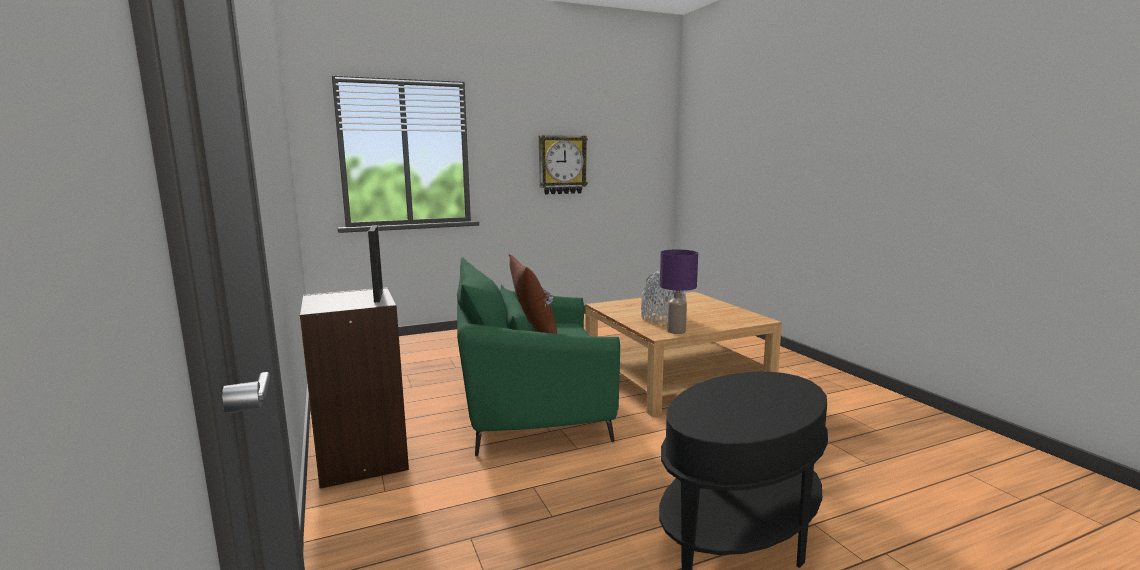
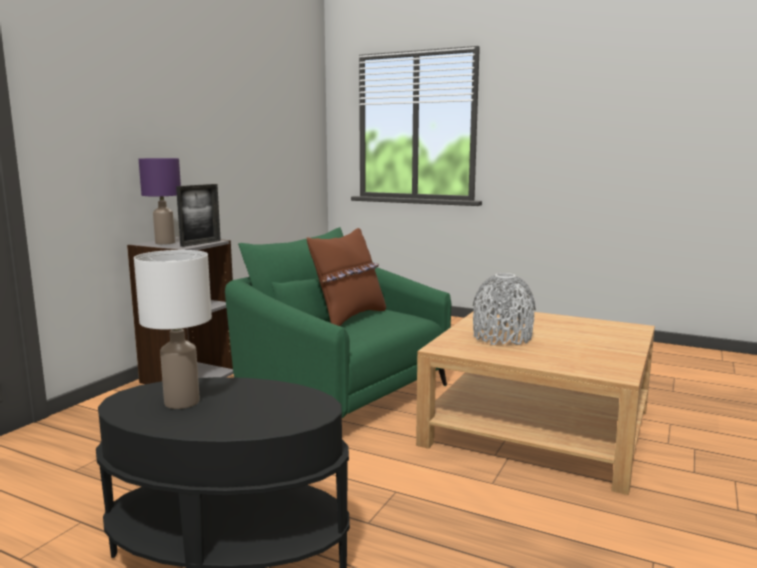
camera: 50 degrees right, 0 degrees up
wall clock [539,135,588,195] -> none
purple table lamp [660,250,698,334] -> purple table lamp moved to [139,158,181,245]
none -> white table lamp [134,250,212,409]

